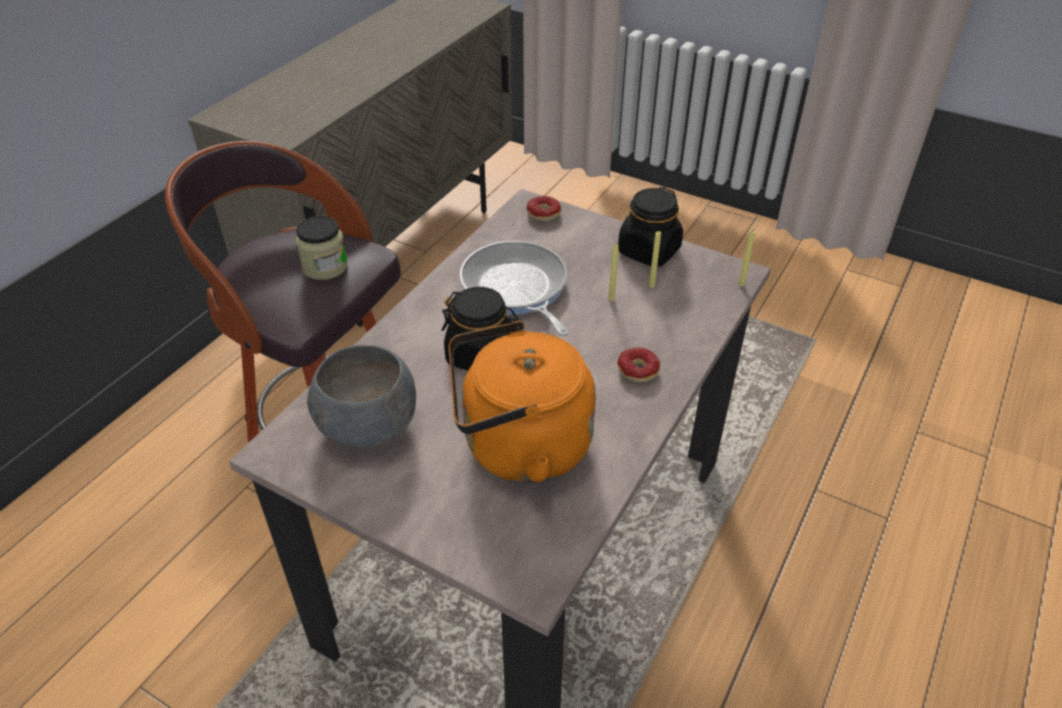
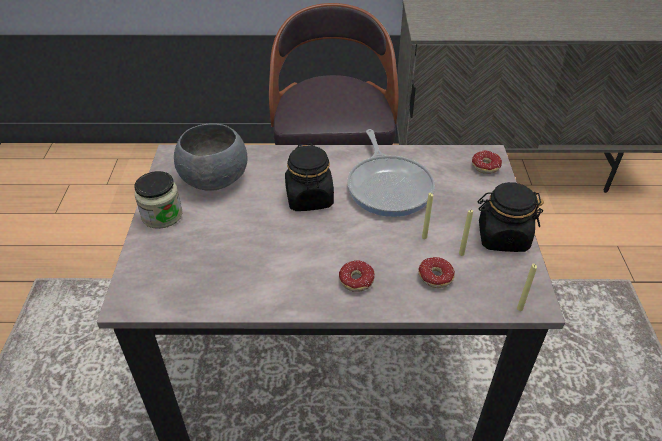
camera: 60 degrees right, 0 degrees up
jar [296,216,348,280] -> jar moved to [134,171,182,229]
orange kettle [449,321,596,483] -> none
frying pan [460,241,569,336] -> frying pan turned 135 degrees clockwise [347,129,435,217]
none -> donut [418,257,455,288]

